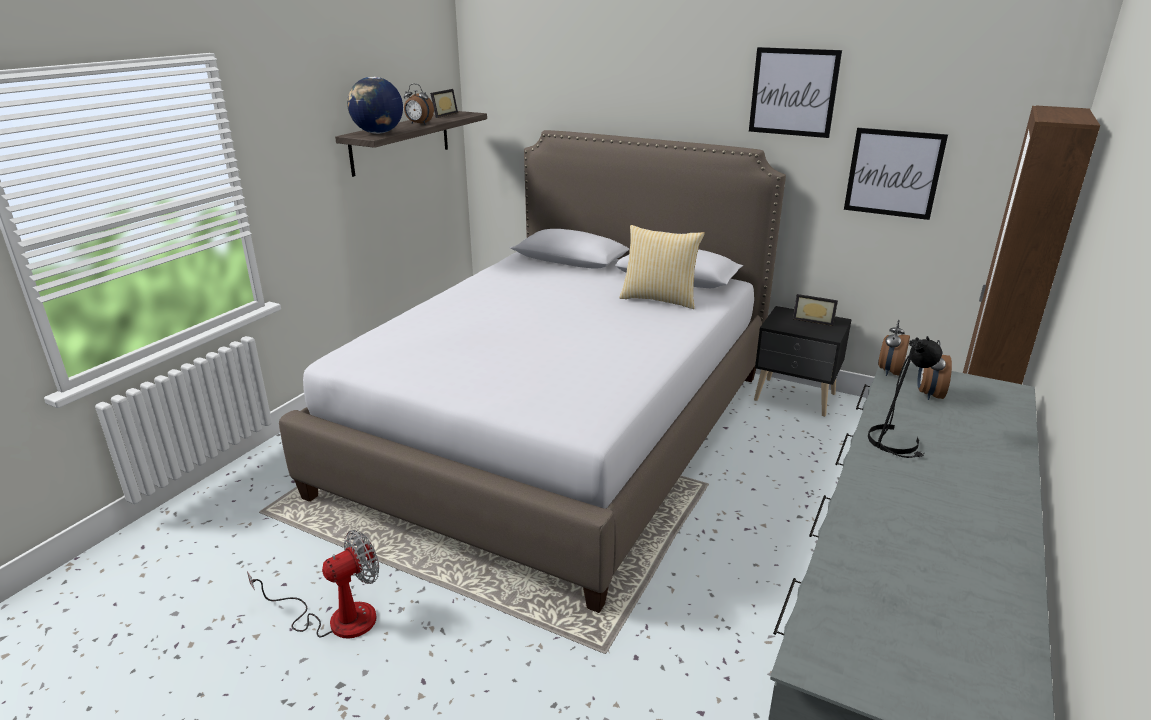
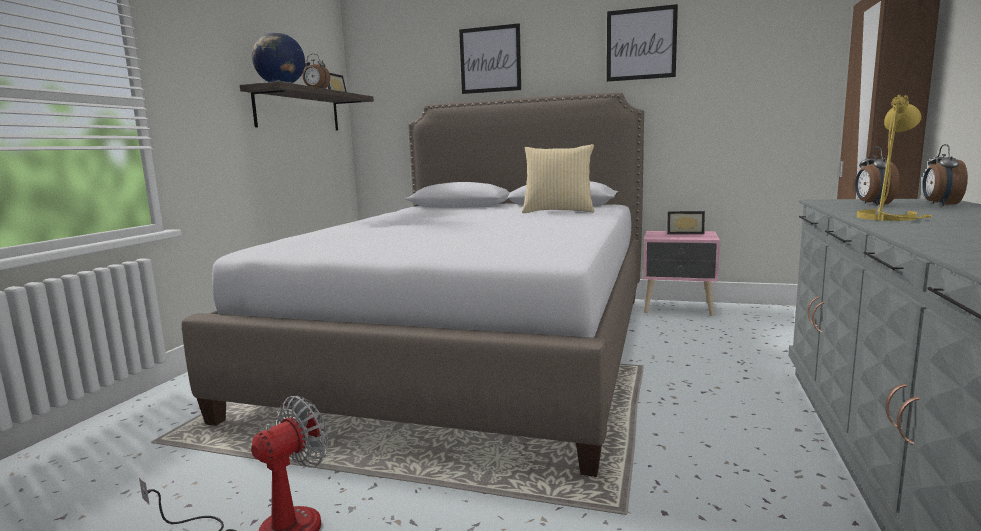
camera: 10 degrees left, 15 degrees down
black nightstand [754,306,852,417] -> pink nightstand [643,231,720,316]
picture [844,128,948,220] -> picture moved to [459,23,521,94]
black table lamp [868,336,942,458] -> yellow table lamp [857,95,932,221]
alarm clock [878,320,910,376] -> alarm clock moved to [922,144,968,206]

